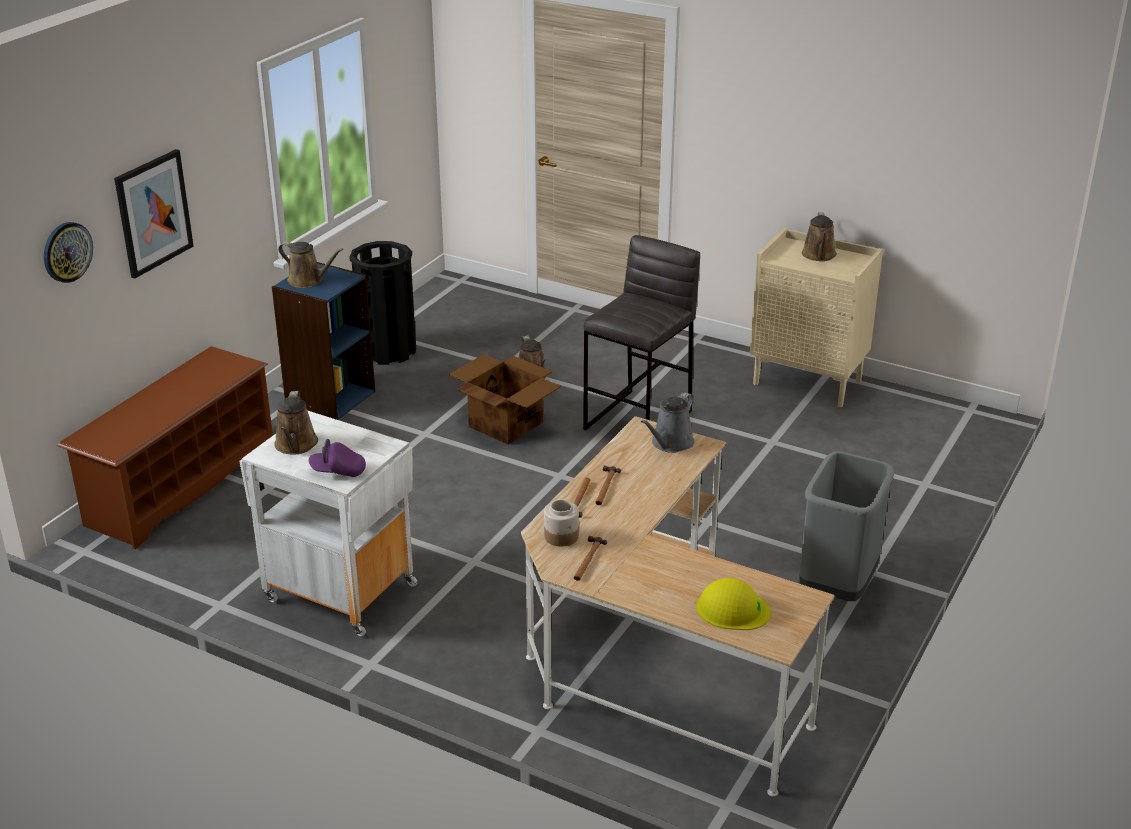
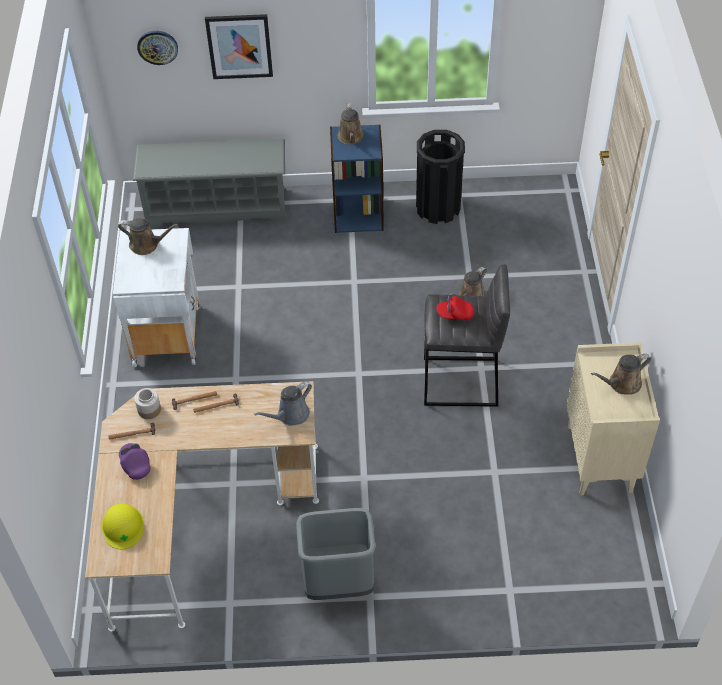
camera: 60 degrees right, 20 degrees up
brown shoe rack [58,346,273,549] -> grey shoe rack [133,139,286,227]
brown watering can [274,391,318,454] -> brown watering can turned 135 degrees counterclockwise [118,218,178,255]
purple cap [309,439,366,477] -> purple cap moved to [119,443,151,480]
cardboard box [449,354,561,444] -> none
grey watering can [641,392,694,453] -> grey watering can turned 45 degrees counterclockwise [254,381,312,426]
none -> red cap [437,295,474,320]

